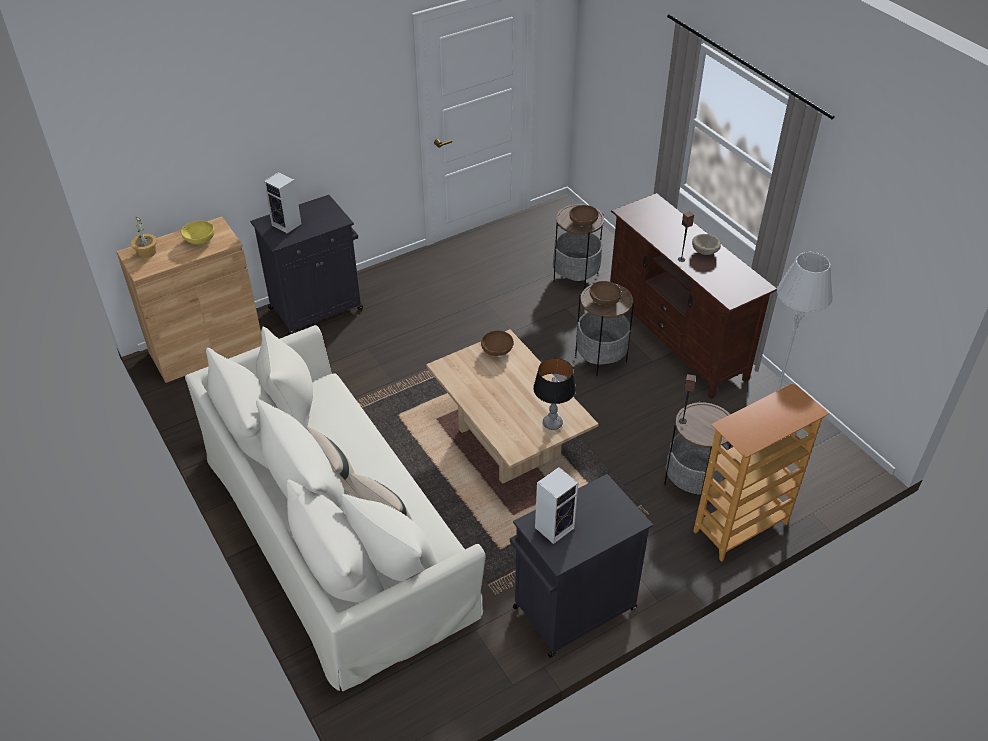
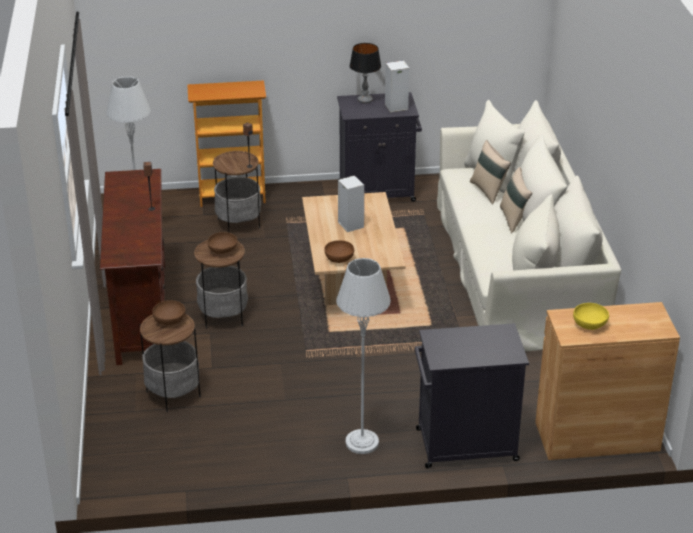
camera: 155 degrees left, 10 degrees down
potted plant [131,217,157,258] -> none
speaker [264,172,301,234] -> speaker moved to [338,175,364,232]
table lamp [533,358,576,430] -> table lamp moved to [350,43,381,103]
beige bowl [692,234,721,255] -> none
none -> grey floor lamp [336,258,391,454]

